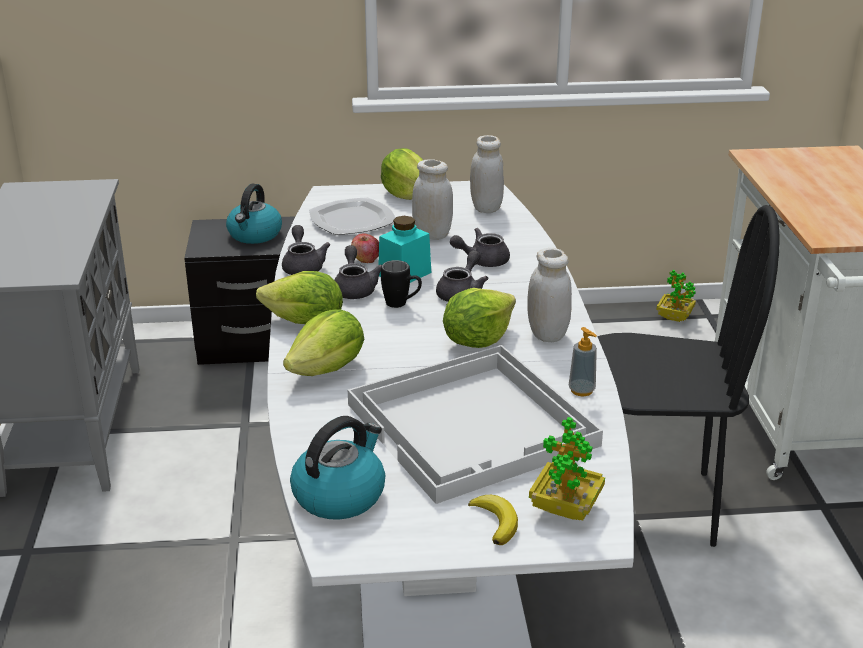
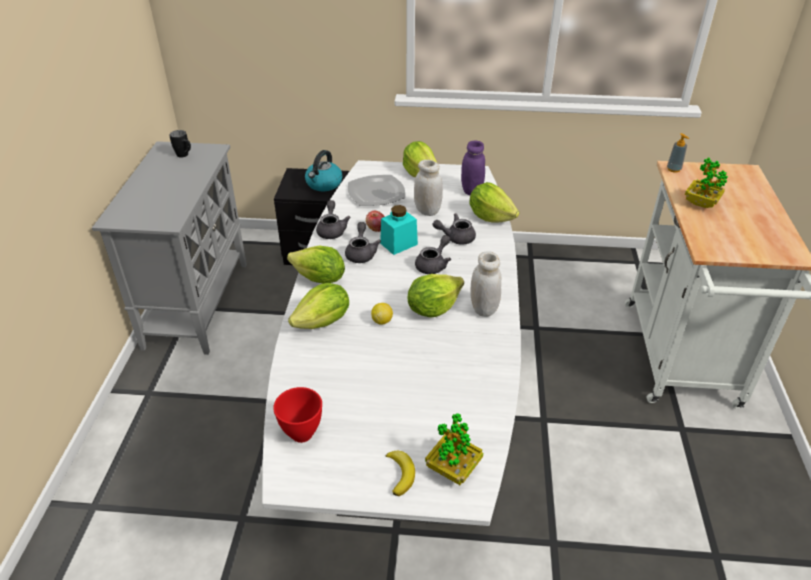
camera: 10 degrees right, 10 degrees up
kettle [290,416,385,520] -> red bowl [273,387,322,443]
white tray [348,345,603,504] -> none
black mug [381,260,422,308] -> black mug moved to [169,130,191,158]
white jar [470,135,504,213] -> purple jar [461,141,485,195]
soap dispenser [569,327,597,396] -> soap dispenser moved to [667,133,689,173]
black chair [597,205,780,547] -> none
potted plant [656,270,696,322] -> potted plant moved to [685,157,728,208]
none -> lemon [371,303,393,325]
none -> lettuce [470,182,519,223]

